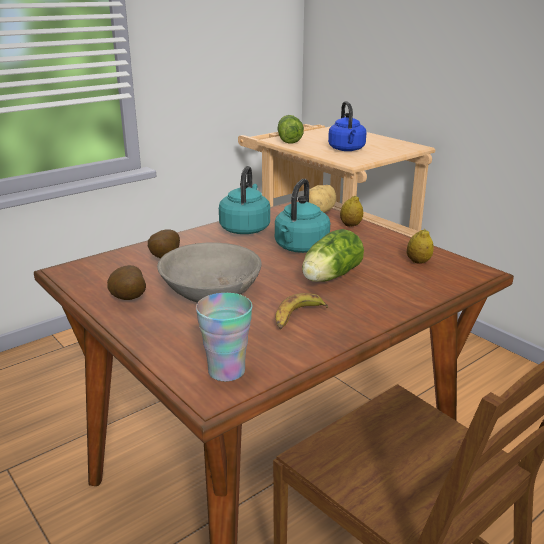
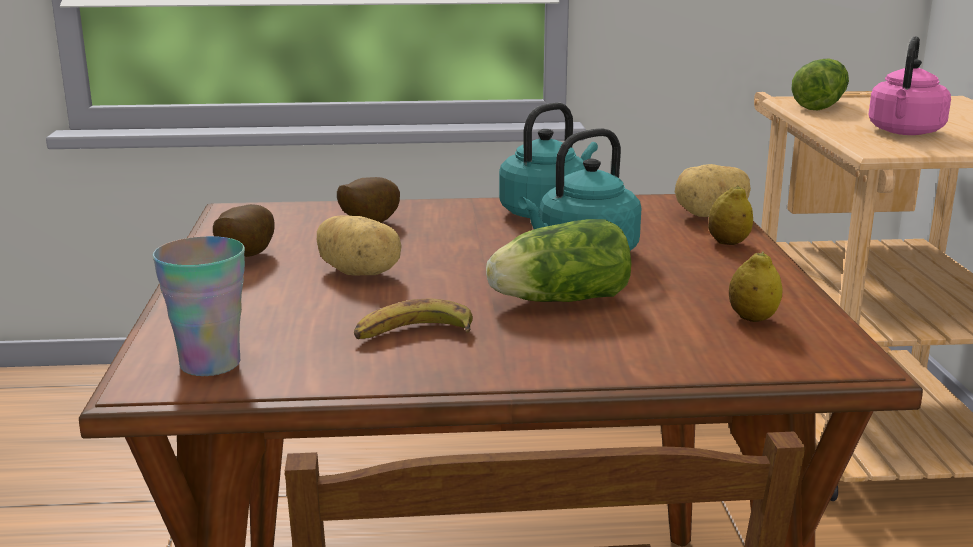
camera: 35 degrees right, 5 degrees down
grey bowl [157,242,262,303] -> potato [317,215,402,276]
blue kettle [328,101,366,151] -> pink kettle [868,36,951,135]

